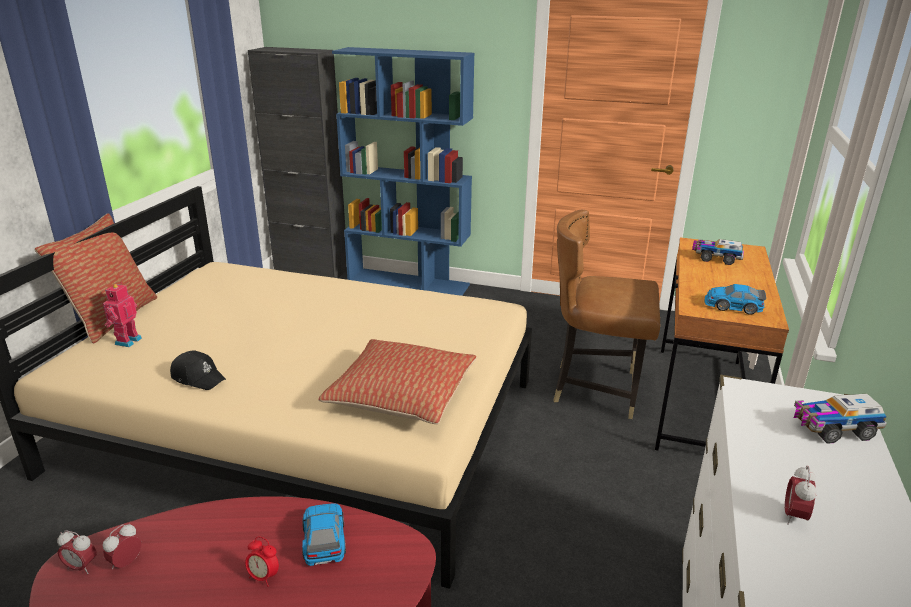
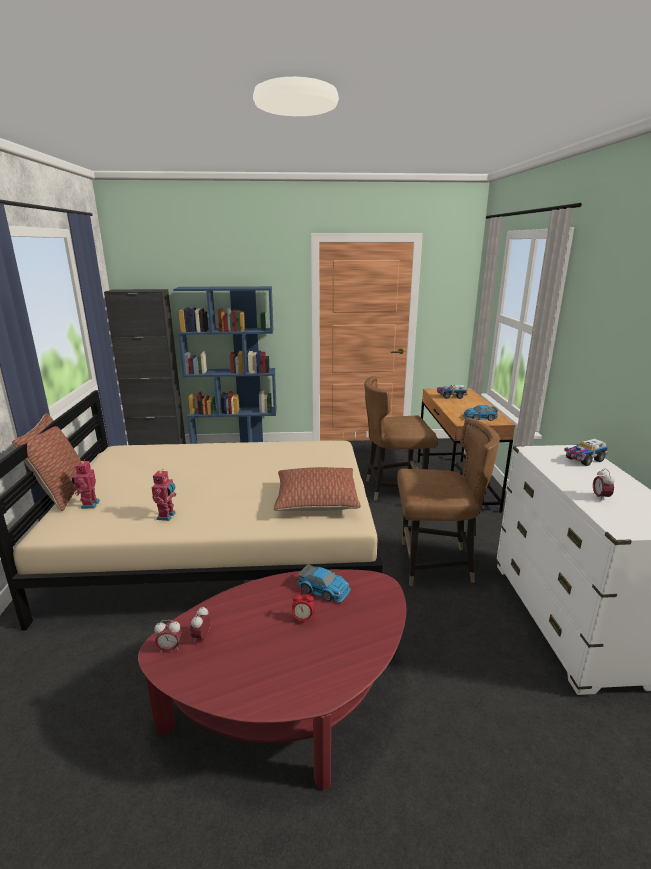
camera: 20 degrees left, 5 degrees down
black cap [170,350,225,390] -> toy robot [152,471,176,521]
toy car [302,503,346,566] -> toy car turned 150 degrees clockwise [298,564,351,602]
none -> brown chair [397,417,500,586]

